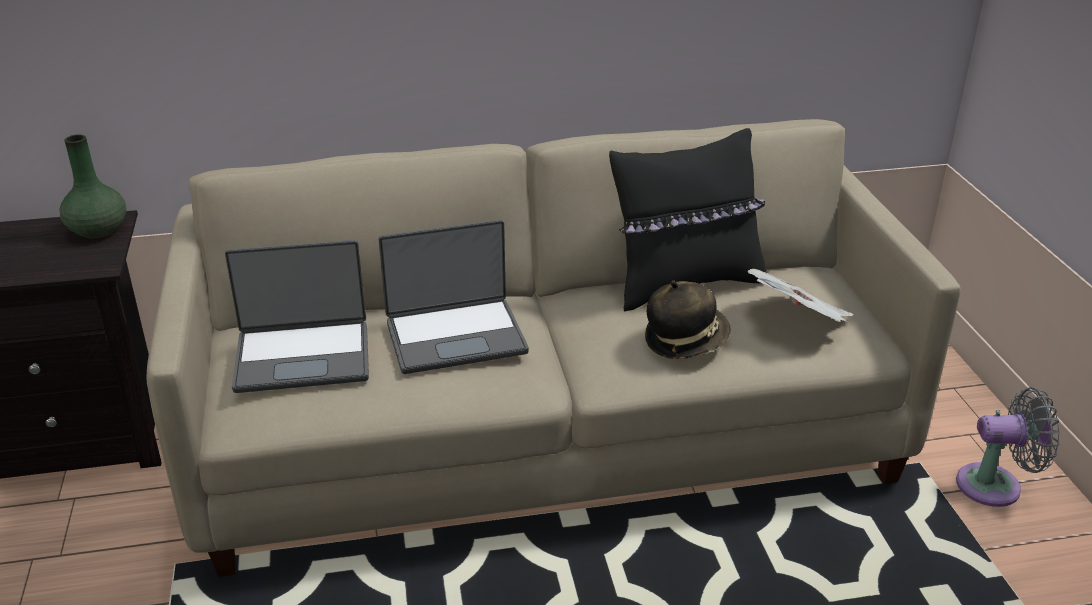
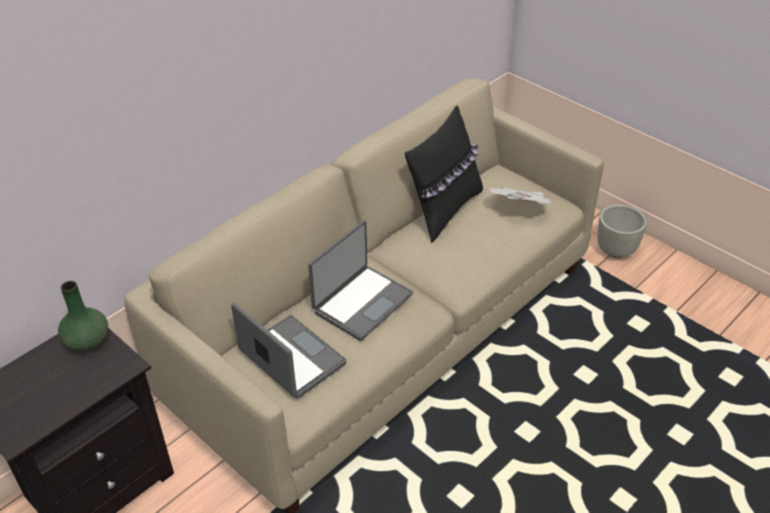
camera: 35 degrees left, 10 degrees up
laptop [225,240,369,393] -> laptop turned 90 degrees counterclockwise [231,303,347,399]
hat [645,280,731,359] -> none
grey fan [956,387,1060,507] -> grey planter [597,205,647,258]

